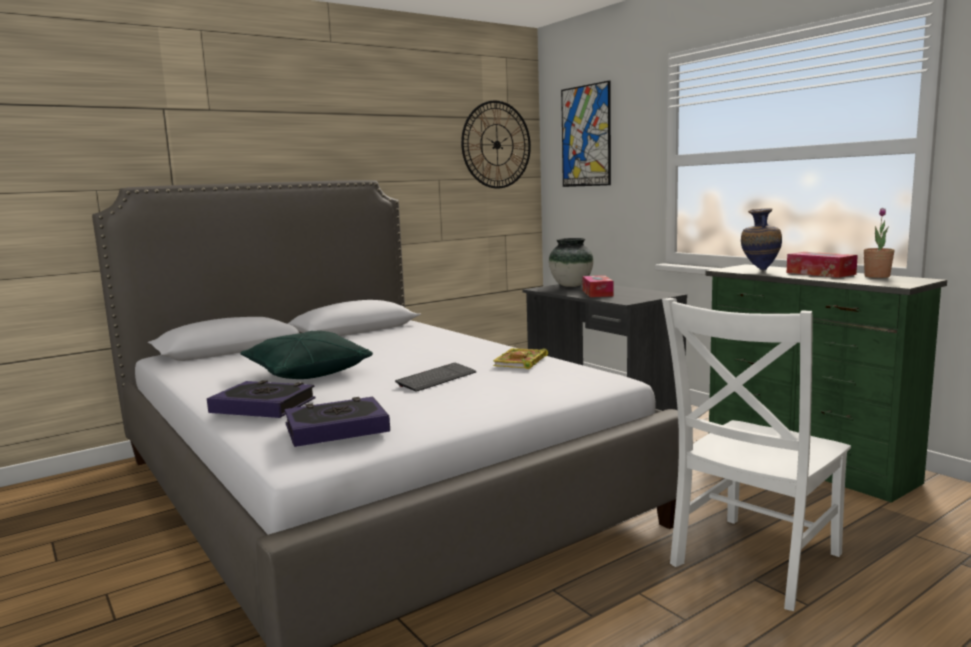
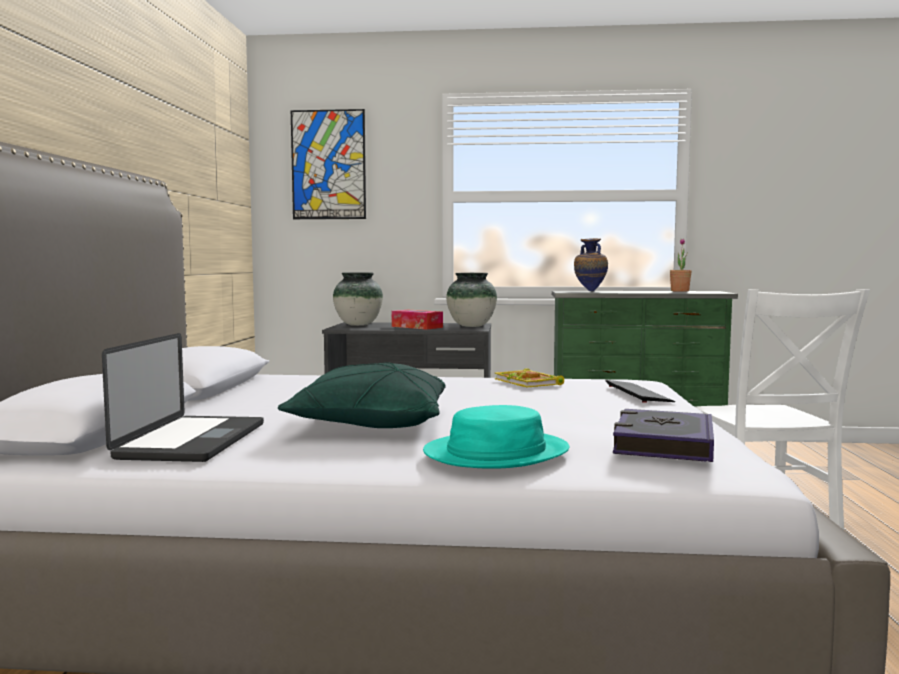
camera: 50 degrees left, 5 degrees down
book [207,380,315,418] -> turquoise hat [423,405,570,469]
keyboard [395,363,477,392] -> keyboard moved to [605,380,675,403]
wall clock [461,100,531,189] -> none
tissue box [787,252,858,278] -> none
none -> laptop [102,333,264,462]
none -> vase [446,273,497,327]

